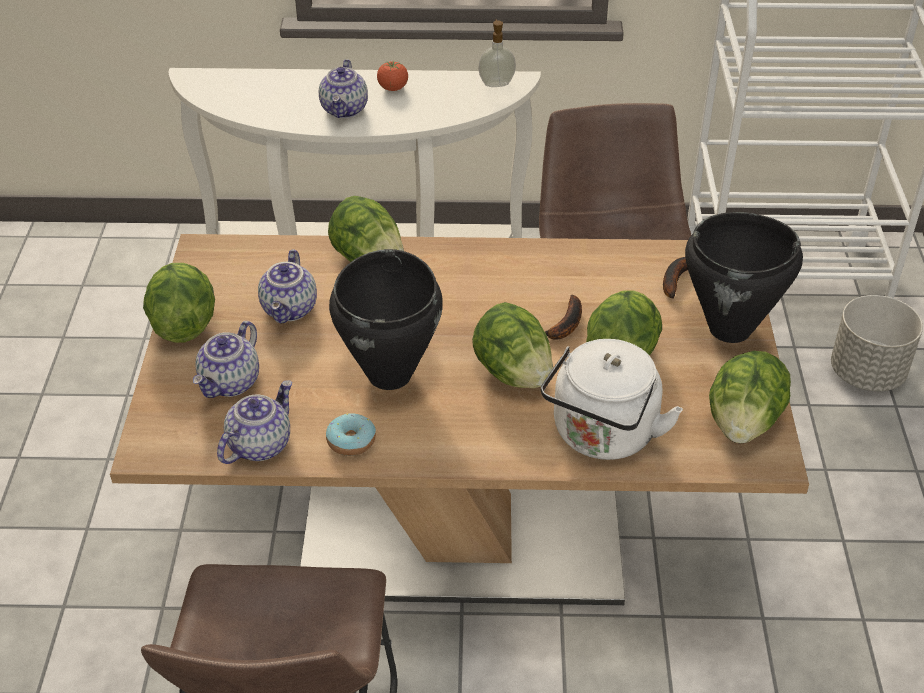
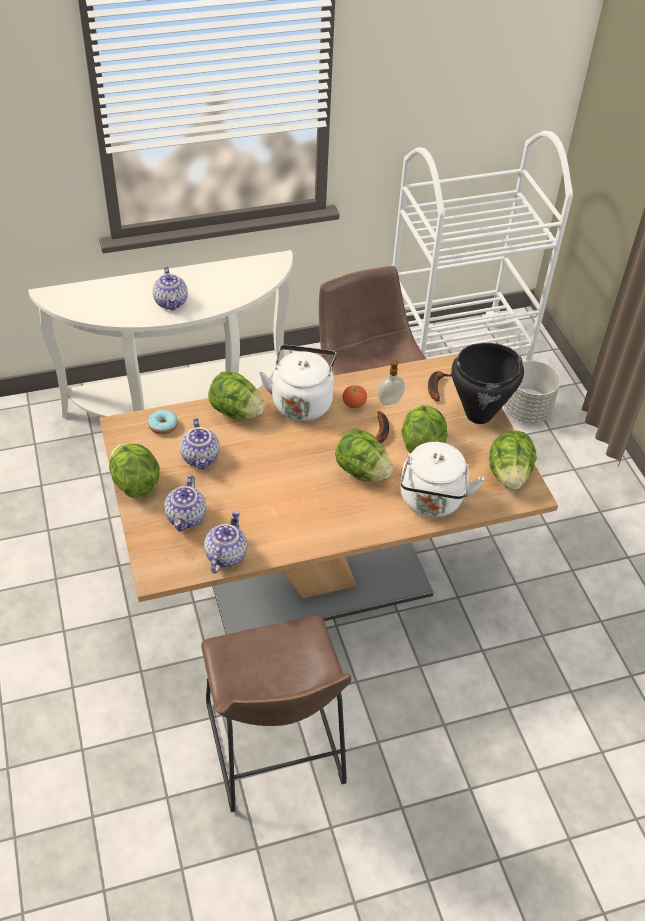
camera: 20 degrees left, 5 degrees up
donut [326,413,376,456] -> donut moved to [148,410,178,435]
black cooking pot [329,249,443,390] -> none
tomato [377,61,408,91] -> tomato moved to [343,385,367,408]
soap dispenser [478,19,516,87] -> soap dispenser moved to [378,357,405,405]
none -> white kettle [259,345,337,421]

